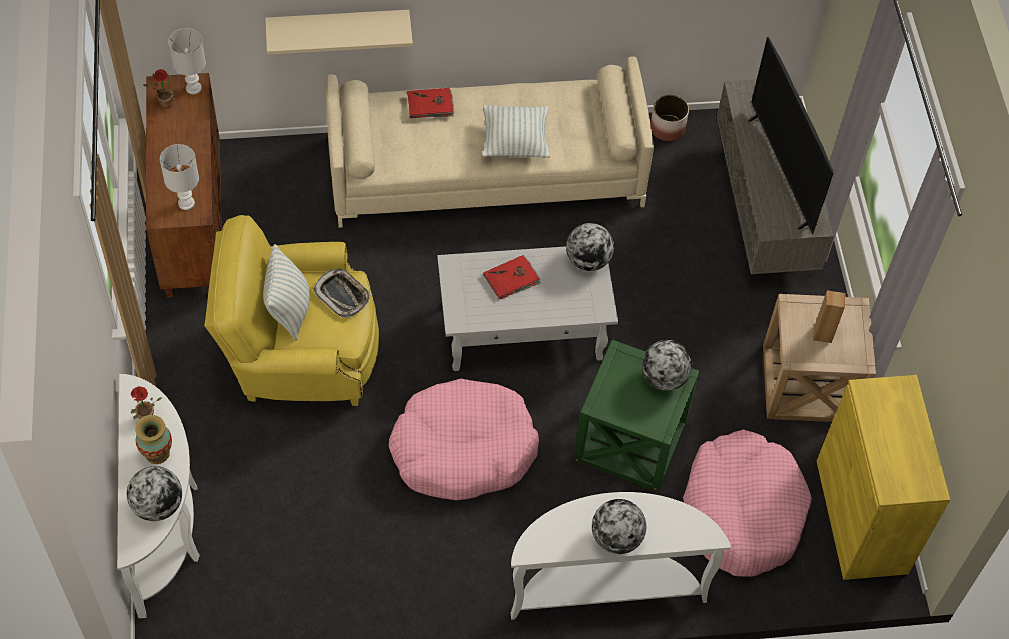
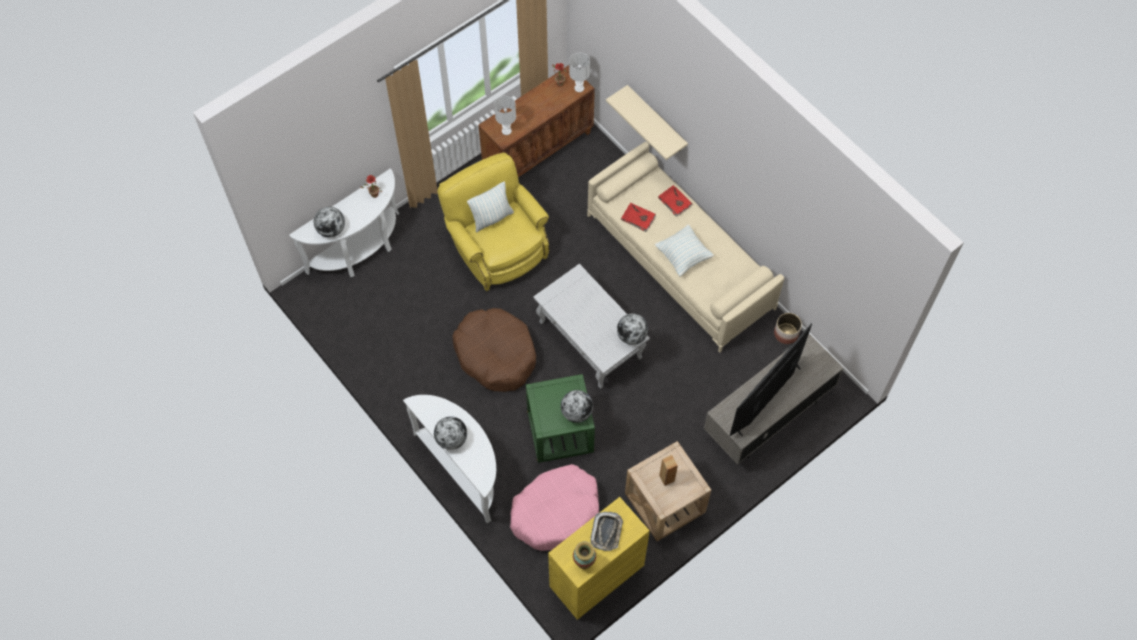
camera: 60 degrees right, 5 degrees up
vase [135,415,172,464] -> vase moved to [573,541,596,569]
tray [313,268,371,318] -> tray moved to [591,512,623,551]
pink dog bed [389,379,539,500] -> brown dog bed [452,308,536,392]
red book [483,255,541,300] -> red book moved to [621,203,656,232]

